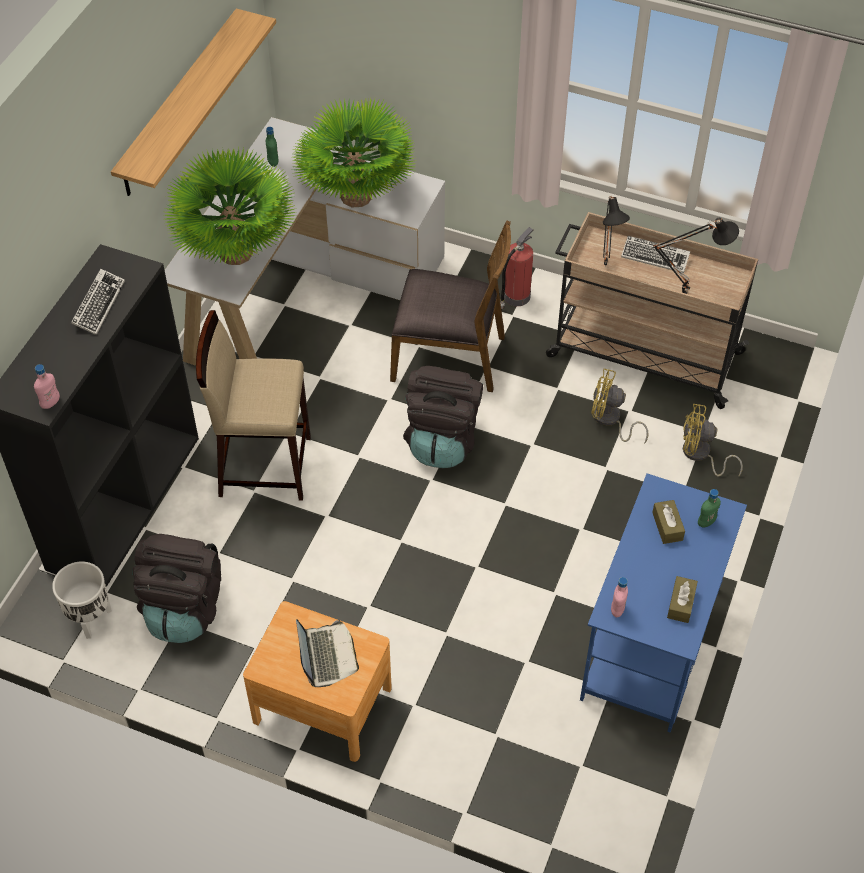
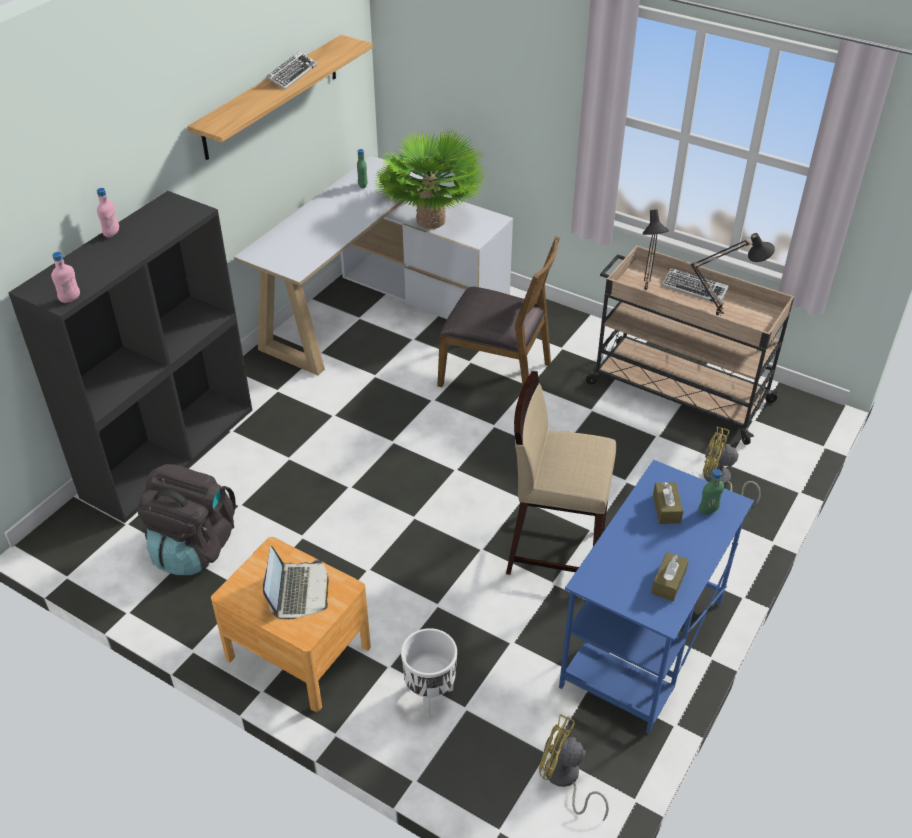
camera: 10 degrees right, 10 degrees down
white planter [52,561,112,639] -> white planter moved to [401,628,457,717]
keyboard [71,268,125,335] -> keyboard moved to [266,51,317,90]
potted plant [164,148,298,265] -> none
beige stool [196,310,311,501] -> beige stool moved to [506,371,616,575]
black backpack [403,366,483,468] -> none
fire extinguisher [500,227,533,309] -> none
yellow fan [591,369,649,444] -> yellow fan moved to [539,714,609,821]
pink bottle [611,577,628,617] -> pink bottle moved to [97,188,119,238]

